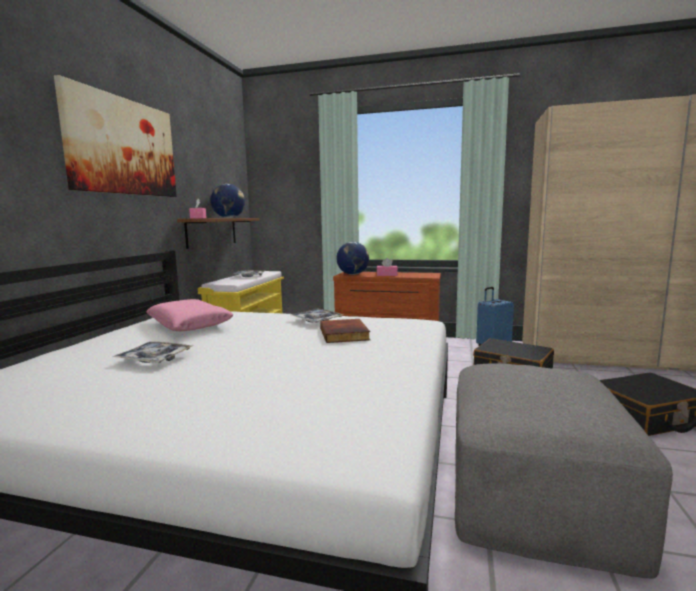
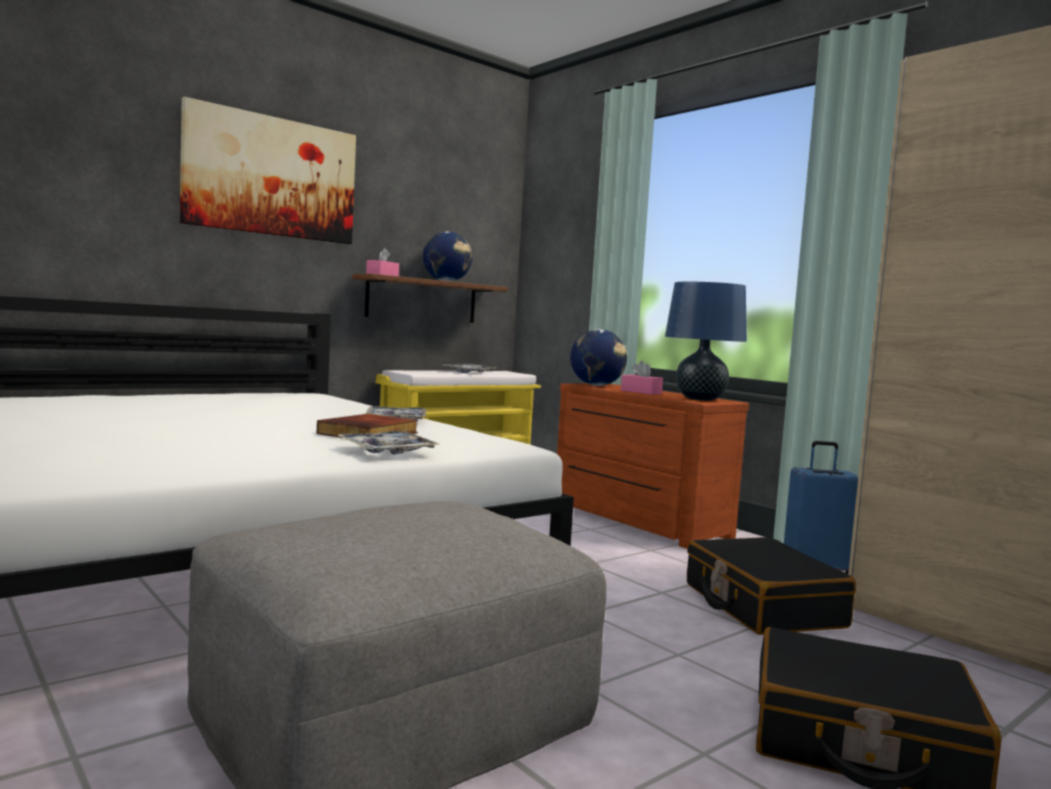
camera: 35 degrees right, 5 degrees down
tray [113,342,192,363] -> tray moved to [336,431,438,454]
pink pillow [146,299,234,331] -> none
none -> blue table lamp [665,282,747,401]

